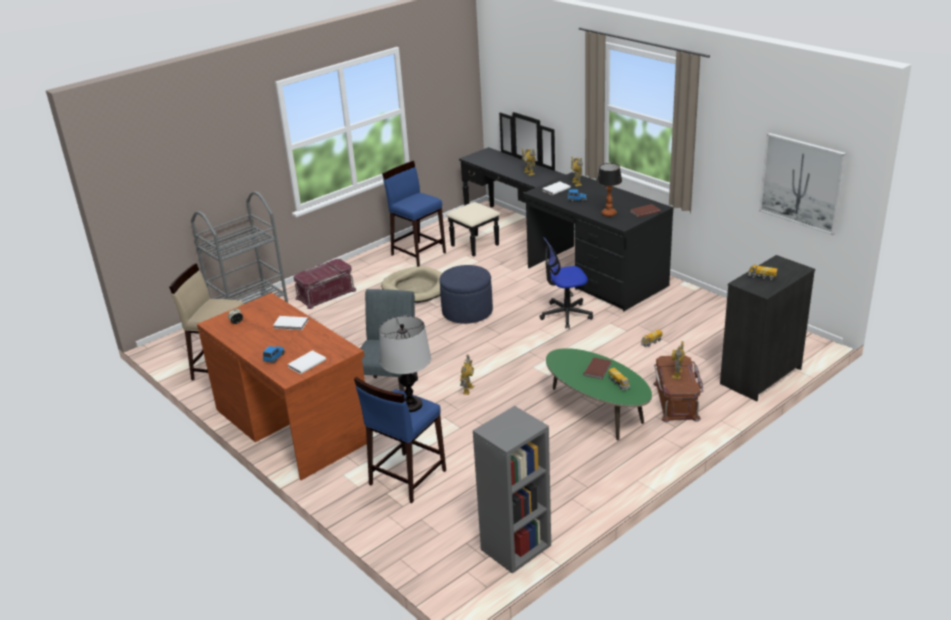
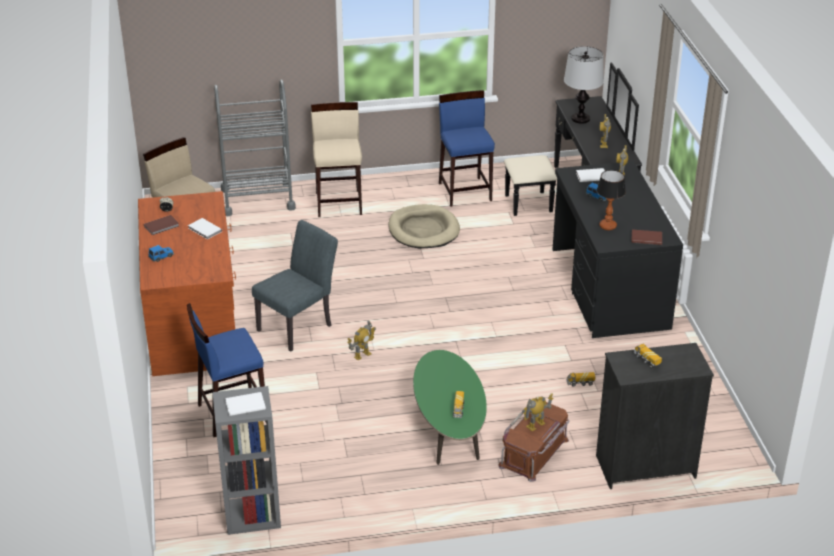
camera: 30 degrees right, 5 degrees up
white book [288,350,326,374] -> white book moved to [225,392,266,416]
red storage box [294,259,356,309] -> beige stool [311,102,362,217]
table lamp [379,316,431,412] -> table lamp moved to [564,46,604,124]
blue ottoman [439,265,493,324] -> none
office chair [539,237,593,329] -> none
brown book [583,357,612,379] -> brown book moved to [144,215,179,235]
picture [759,133,846,235] -> none

